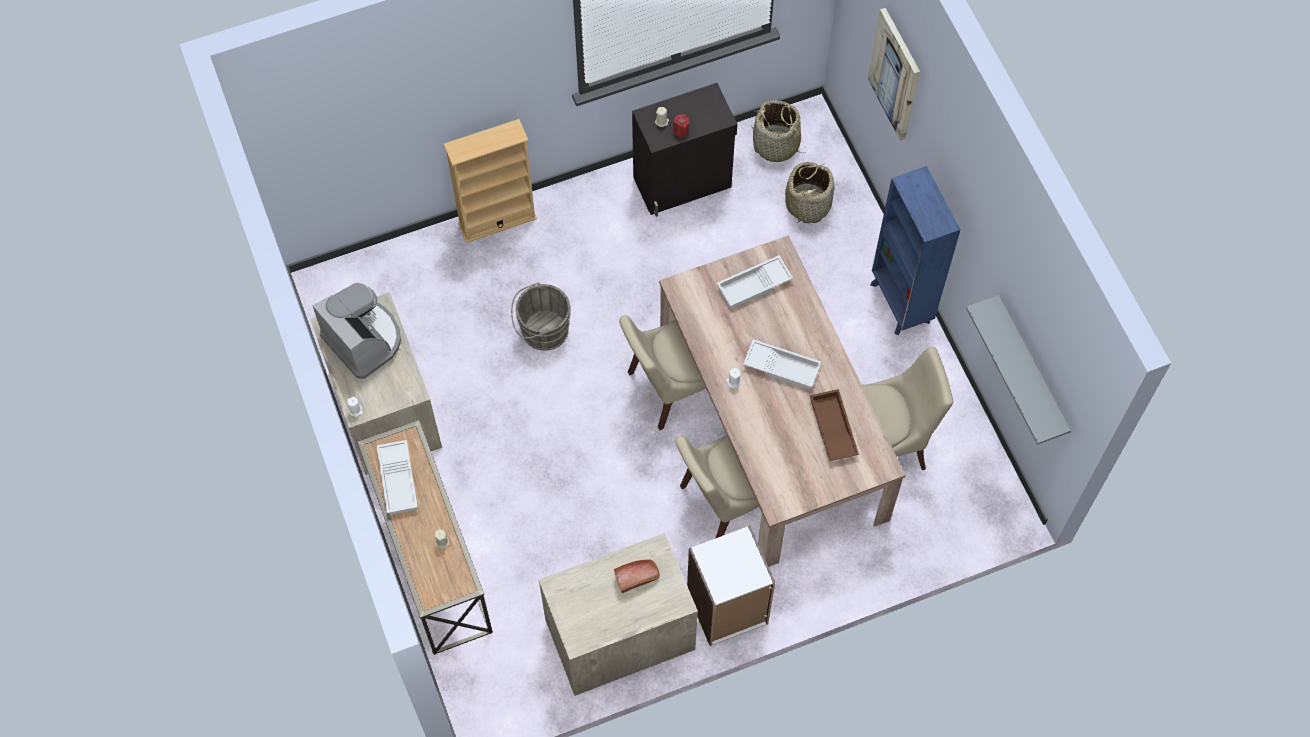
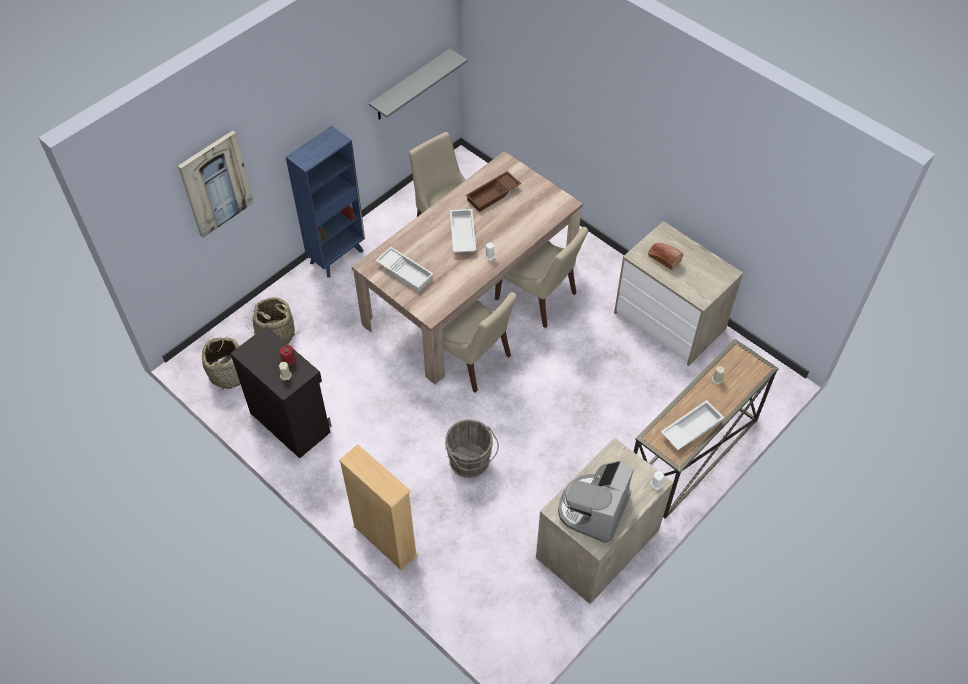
camera: 115 degrees left, 10 degrees down
white bookcase [687,526,775,646] -> none

